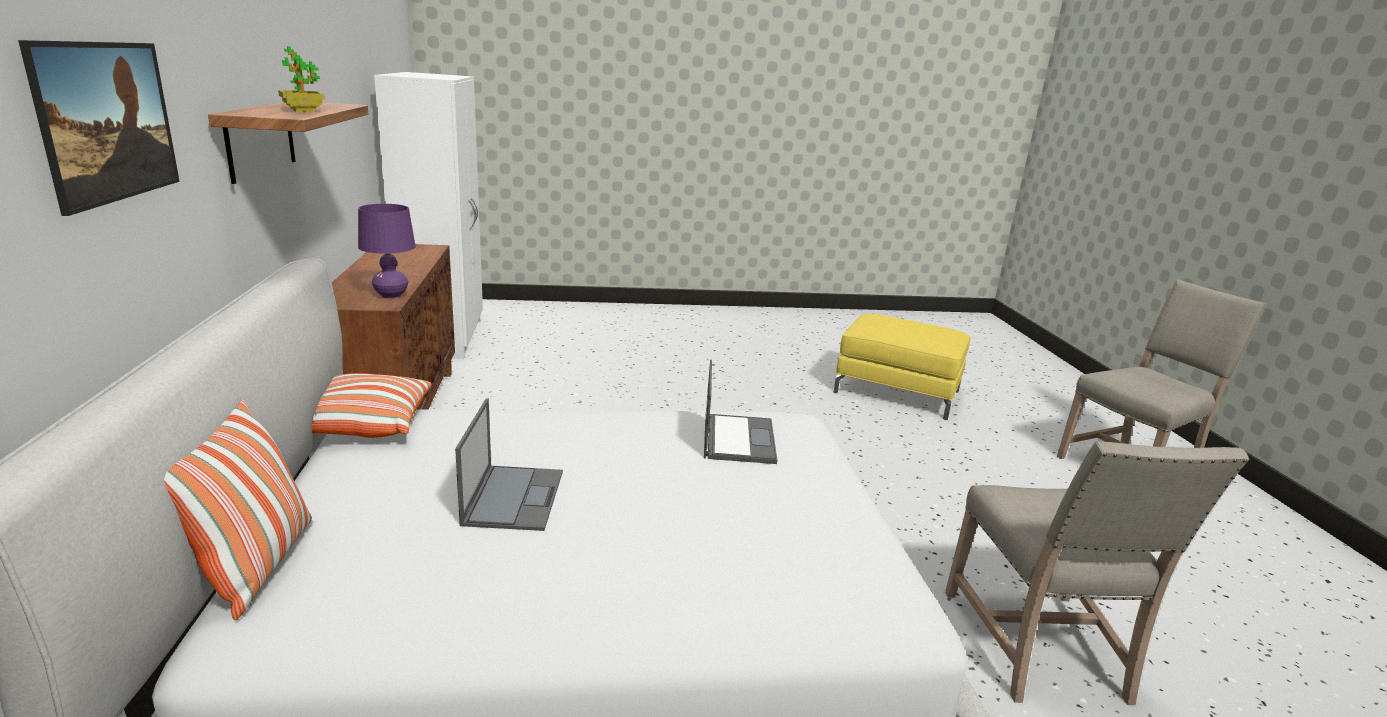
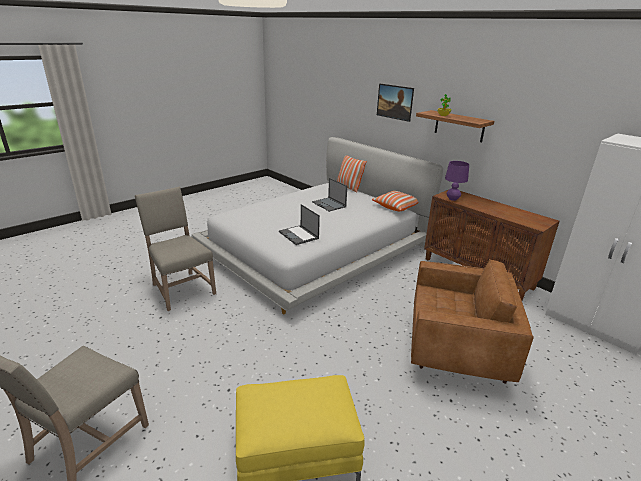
camera: 145 degrees right, 5 degrees up
none -> brown armchair [411,259,534,384]

